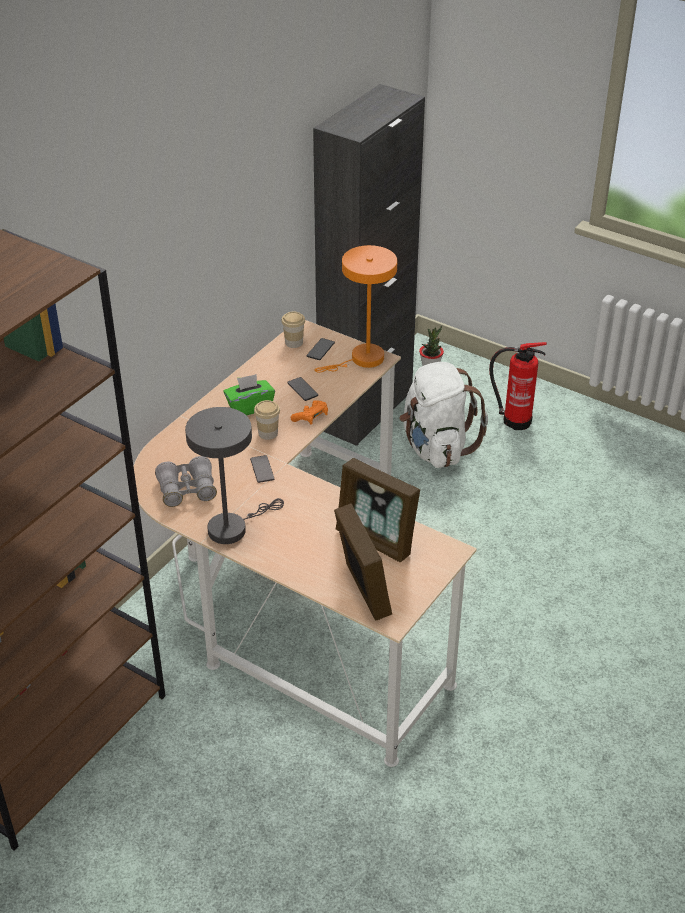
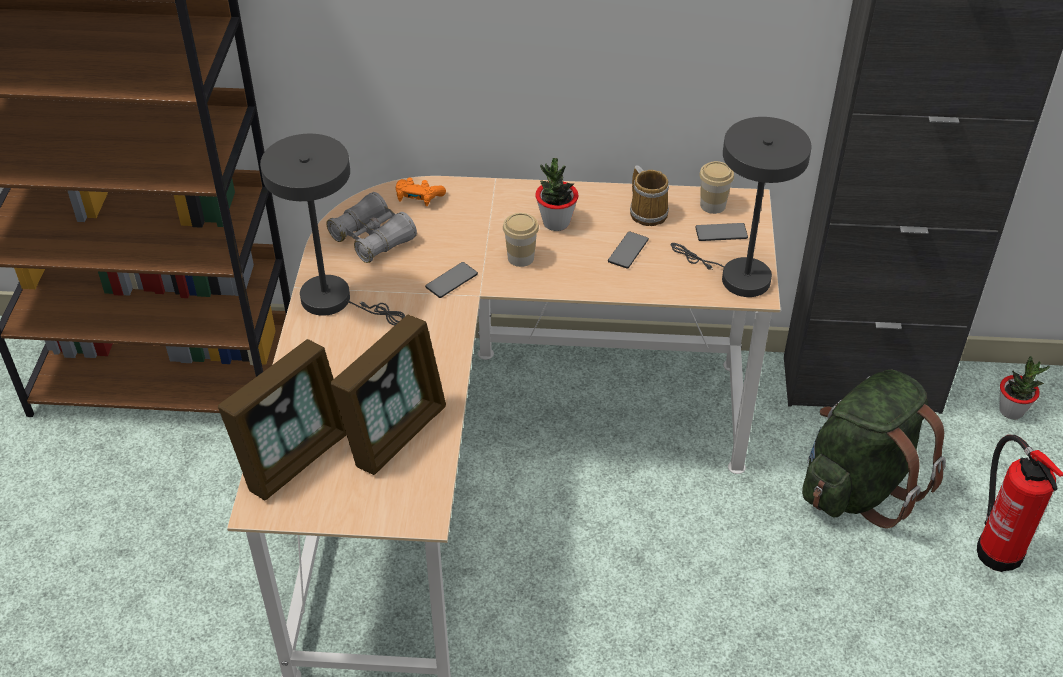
camera: 60 degrees right, 5 degrees up
green tissue box [223,374,275,416] -> potted plant [535,158,578,231]
orange game controller [291,400,328,425] -> orange game controller moved to [396,178,446,206]
orange table lamp [314,245,397,373] -> grey table lamp [670,117,812,297]
picture frame [336,458,420,562] -> picture frame turned 150 degrees counterclockwise [331,315,446,475]
white backpack [400,362,488,468] -> green backpack [802,369,946,528]
none -> mug [630,165,669,226]

